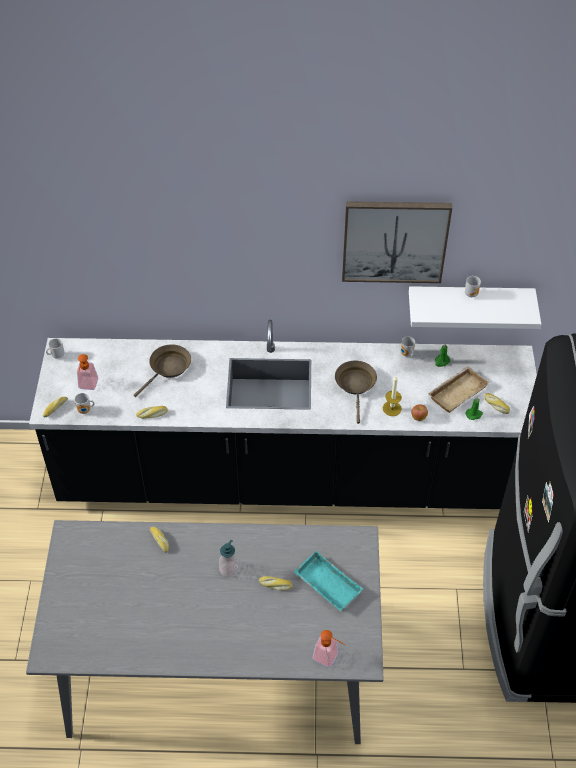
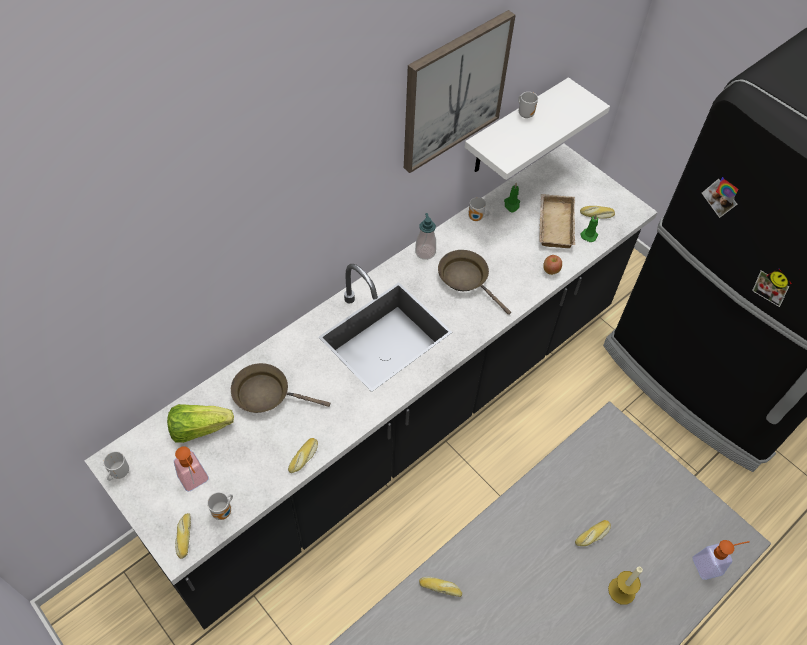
camera: 45 degrees left, 5 degrees up
brown frying pan [134,344,191,397] -> brown frying pan turned 75 degrees counterclockwise [231,363,330,413]
soap dispenser [219,540,239,578] -> soap dispenser moved to [415,213,436,260]
turquoise tray [294,551,363,611] -> none
candle [383,376,402,416] -> candle moved to [608,567,643,605]
none -> lettuce [167,404,234,443]

